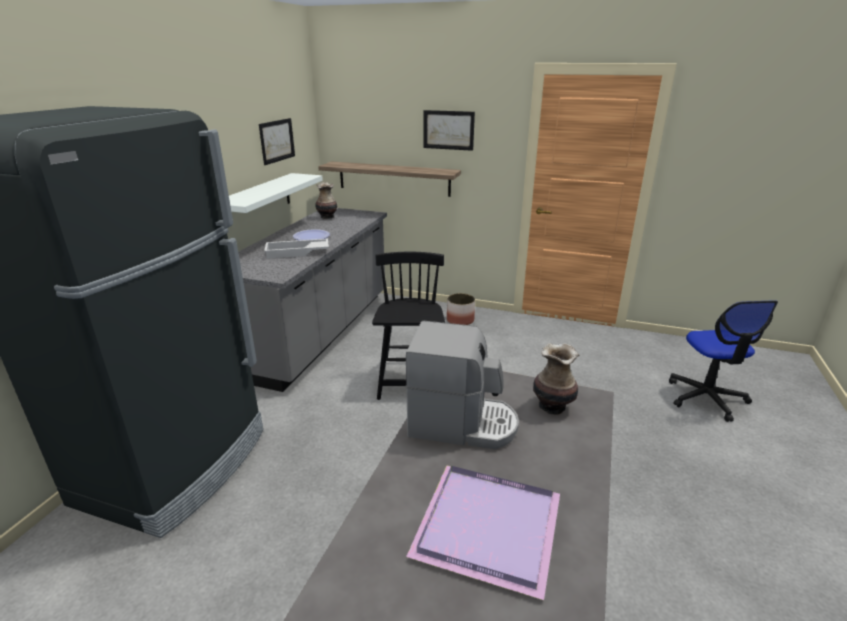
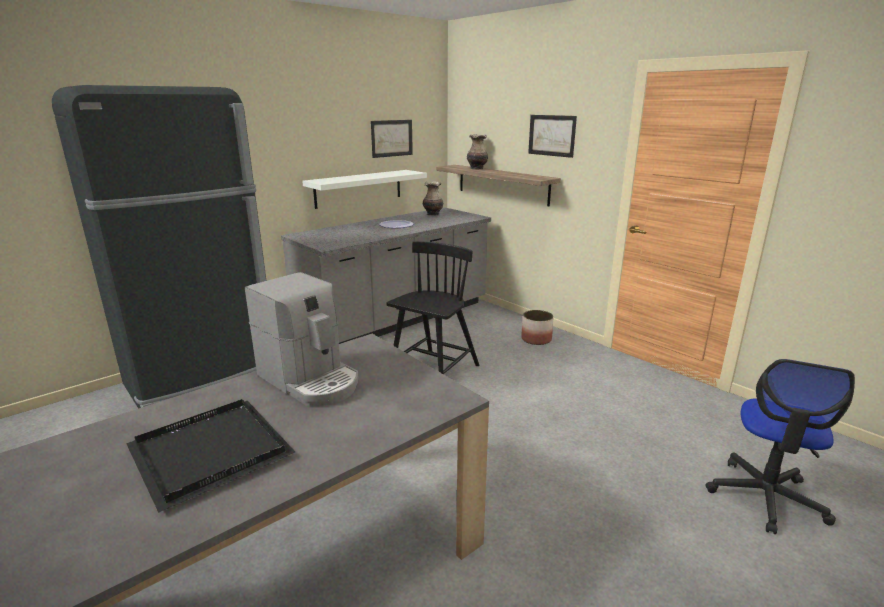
camera: 30 degrees right, 5 degrees down
white tray [264,239,329,258] -> none
purple tray [406,465,560,600] -> black tray [126,399,295,513]
vase [533,343,579,415] -> vase moved to [467,134,488,170]

